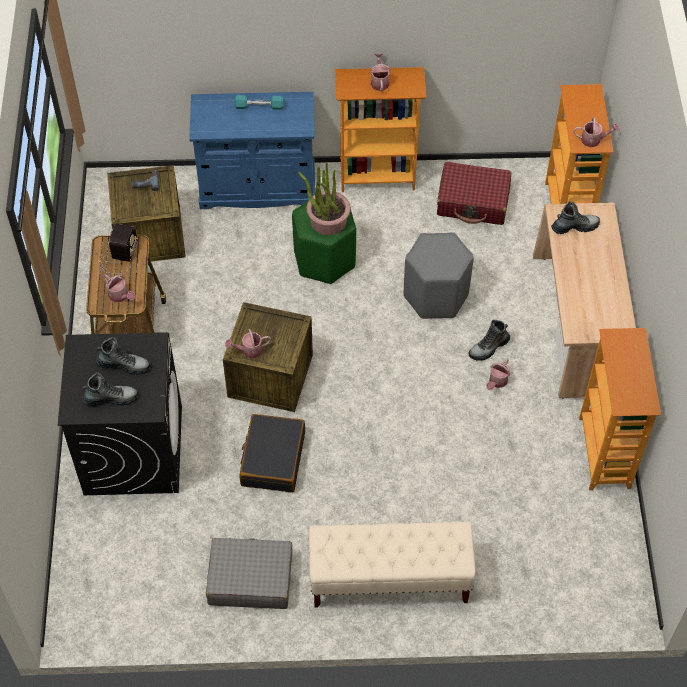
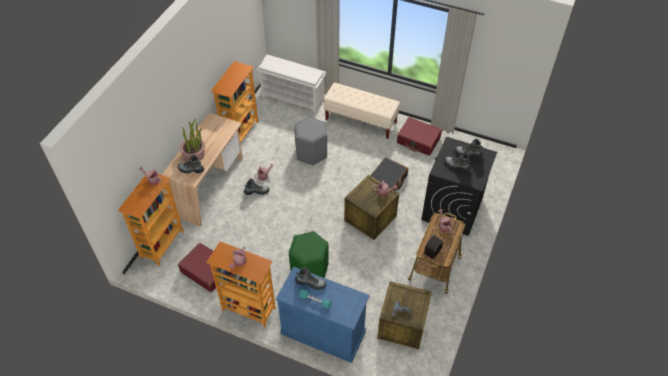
camera: 155 degrees left, 5 degrees down
grey suitcase [206,538,292,609] -> red suitcase [397,117,442,156]
potted plant [298,162,351,235] -> potted plant moved to [180,119,205,161]
grey stool [404,232,474,319] -> grey stool moved to [294,117,327,165]
none -> white shoe rack [256,55,326,113]
none -> boot [295,267,326,290]

